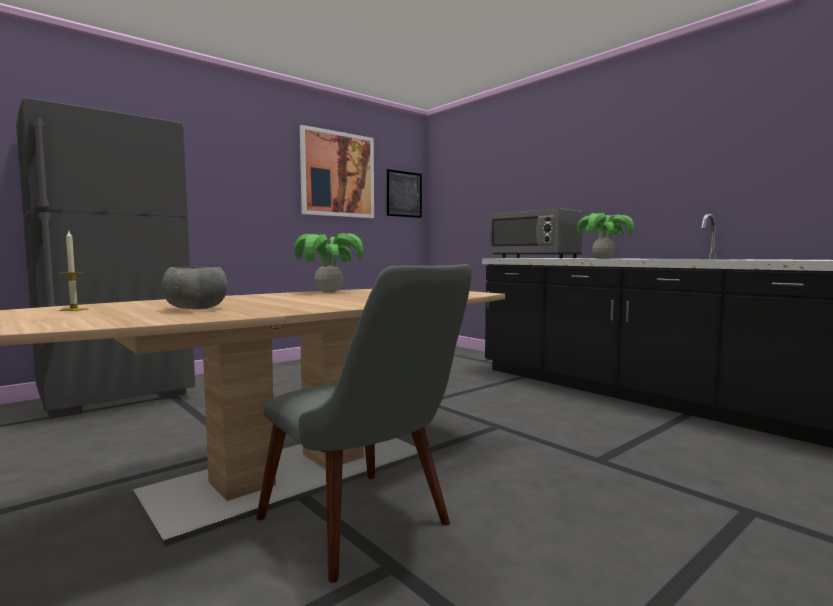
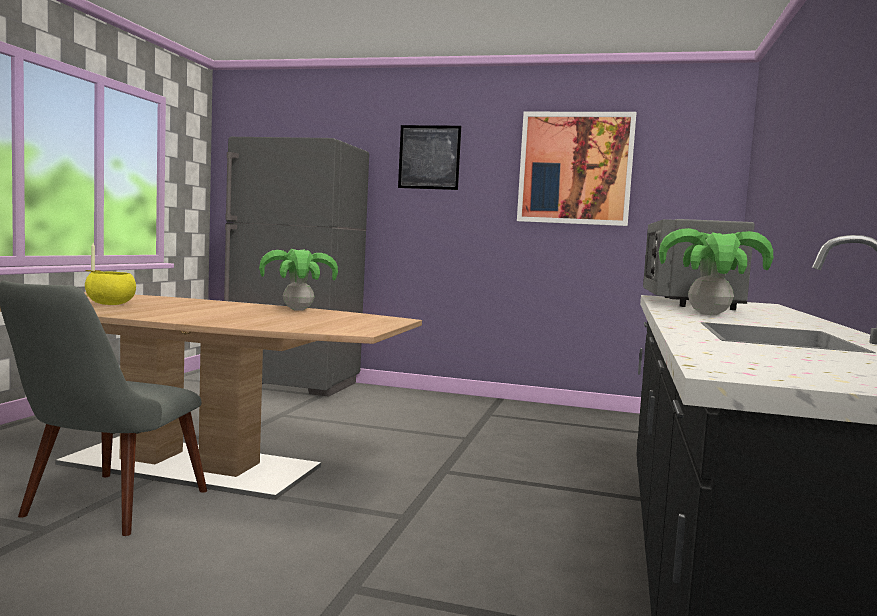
camera: 55 degrees right, 0 degrees up
grey bowl [162,267,228,310] -> yellow bowl [85,271,136,305]
picture [387,169,422,218] -> picture moved to [398,125,461,190]

